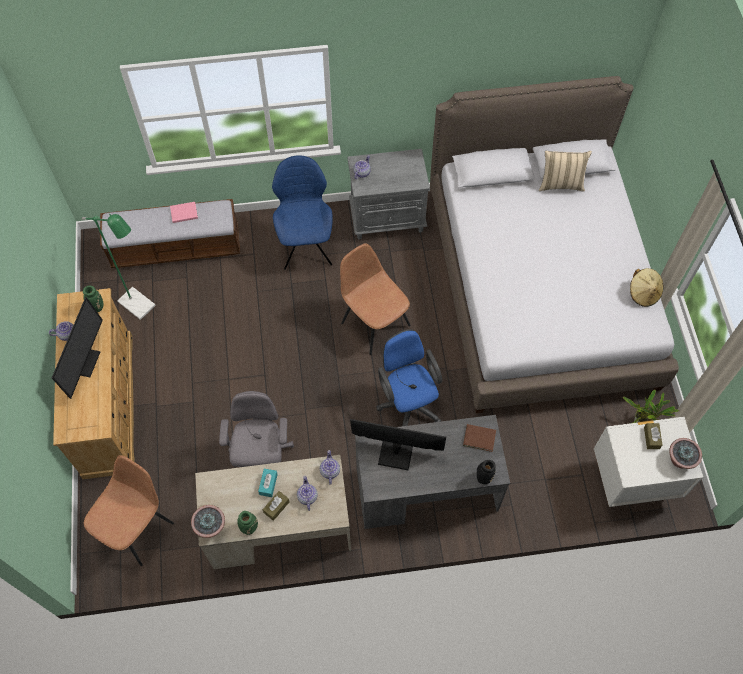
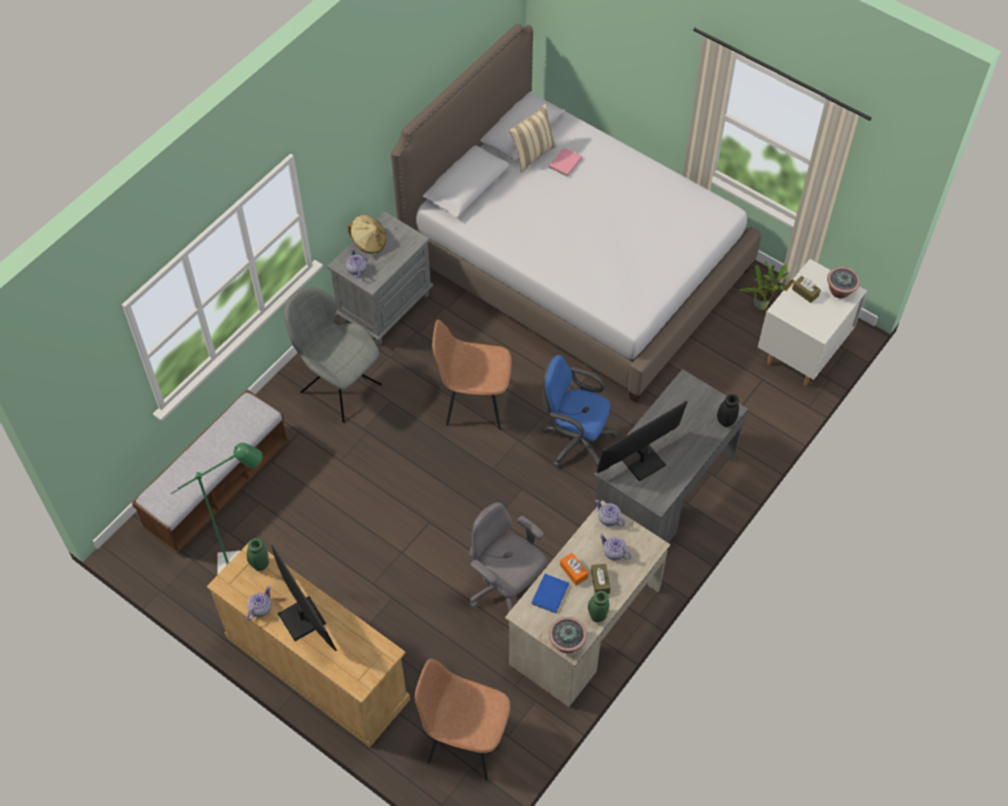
camera: 45 degrees left, 5 degrees down
brown chair [84,455,174,566] -> brown chair turned 60 degrees counterclockwise [415,659,510,781]
pink book [170,202,198,223] -> pink book moved to [549,147,582,176]
turquoise tissue box [258,469,278,497] -> orange tissue box [560,553,588,585]
blue chair [272,155,333,270] -> grey chair [284,287,382,423]
brown book [463,424,496,452] -> none
beige hat [630,268,664,307] -> beige hat moved to [348,215,386,254]
none -> blue book [532,574,569,614]

